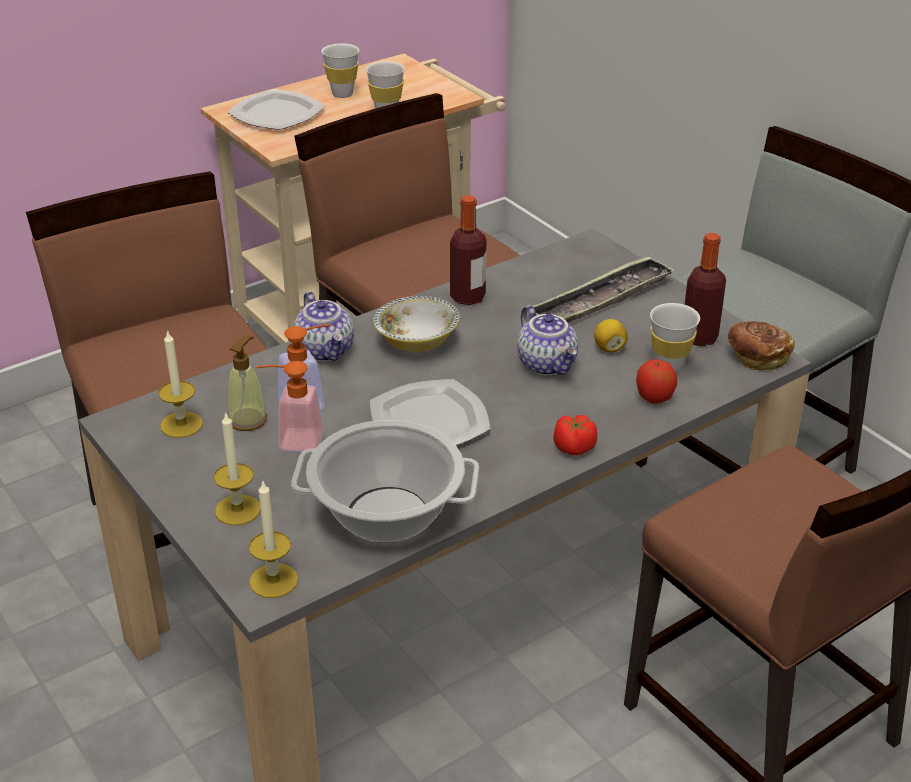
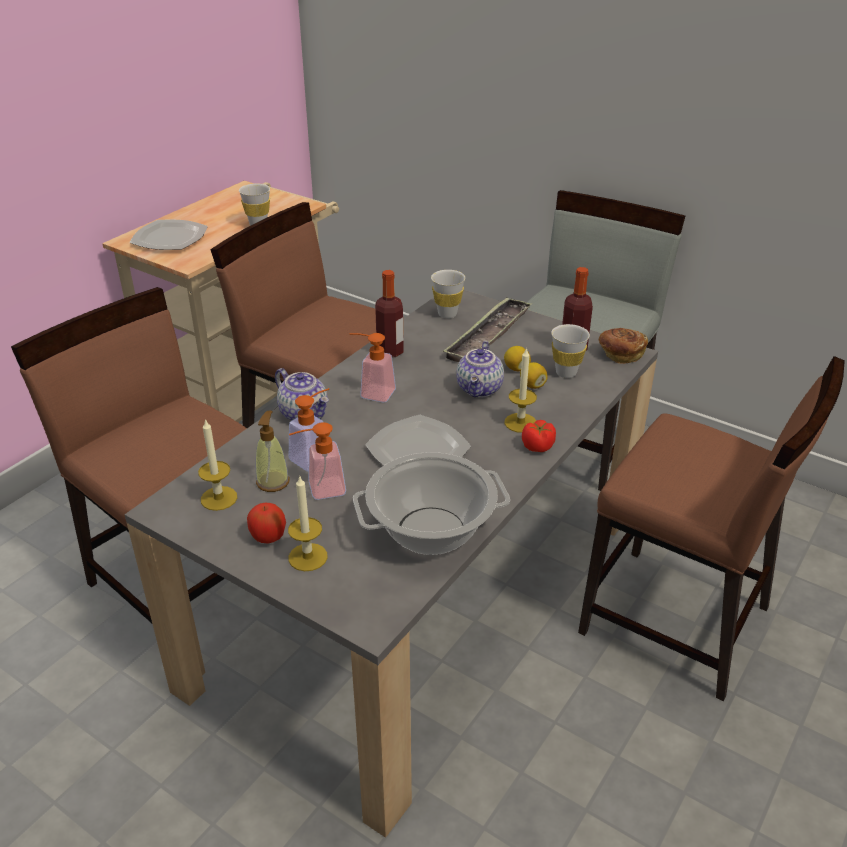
camera: 20 degrees left, 0 degrees up
candle [249,482,298,598] -> candle moved to [504,347,537,433]
white cup [321,43,359,98] -> white cup moved to [431,270,465,319]
bowl [373,296,460,352] -> soap dispenser [349,333,396,402]
teapot [517,305,578,376] -> teapot turned 60 degrees clockwise [456,341,504,397]
apple [636,359,677,404] -> apple moved to [247,503,286,544]
none -> lemon [520,362,548,389]

